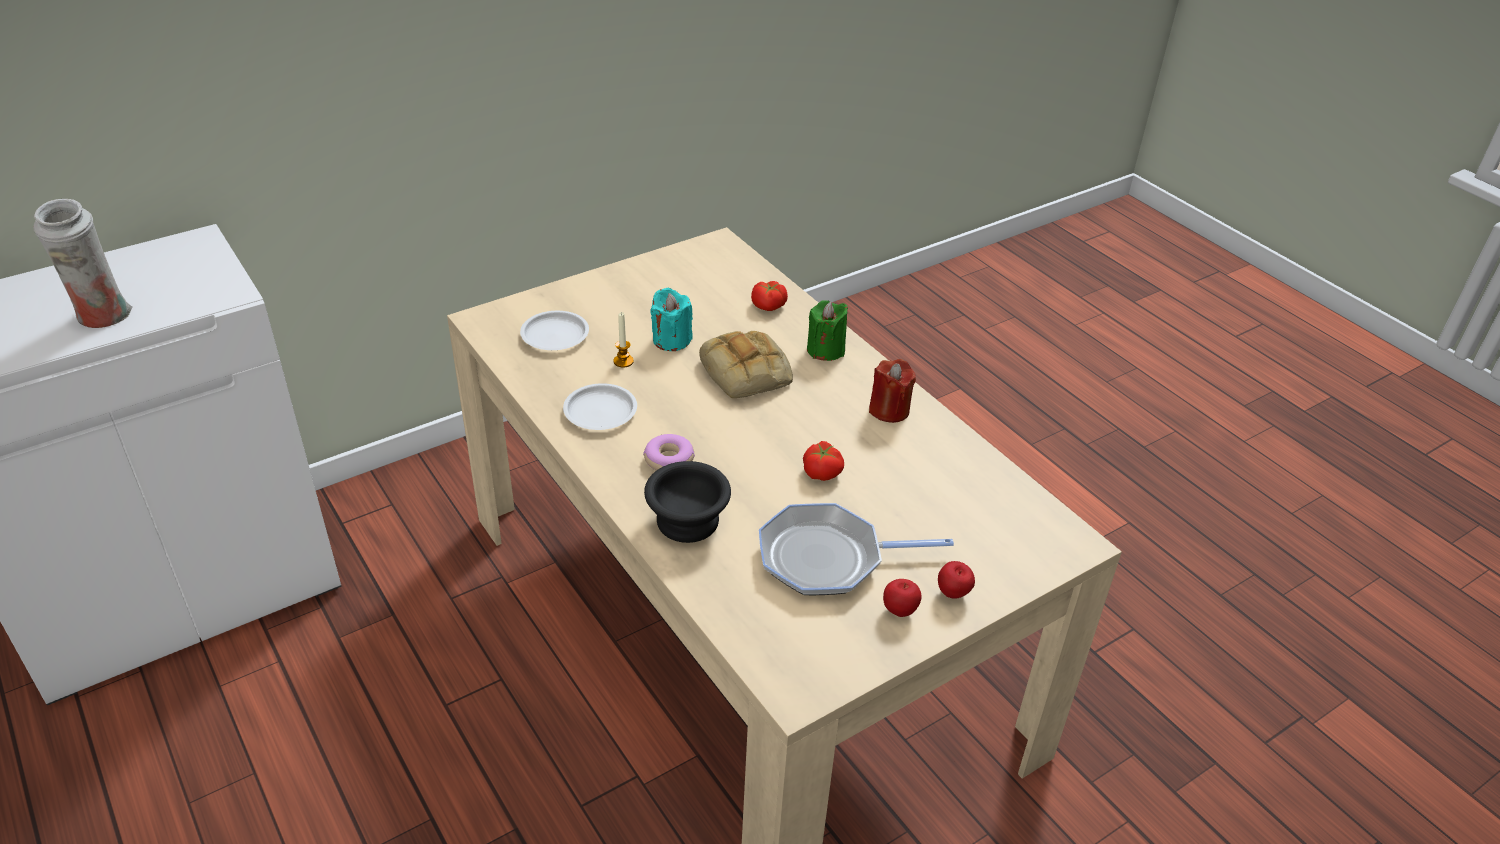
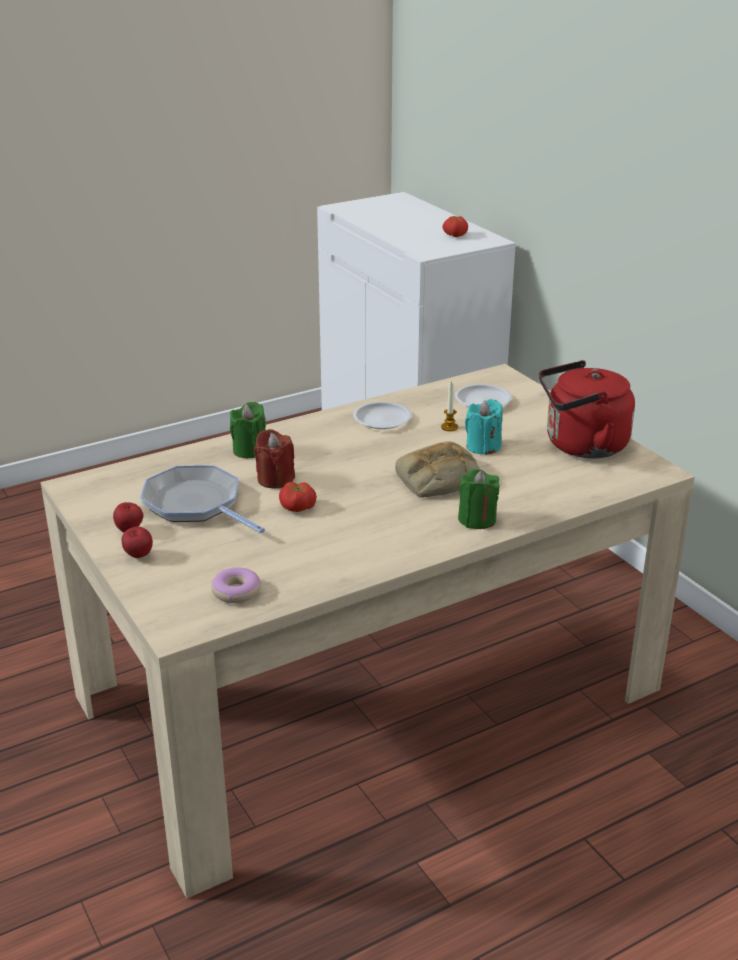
camera: 95 degrees right, 10 degrees down
white vase [34,199,133,328] -> none
donut [643,434,695,471] -> donut moved to [211,567,262,603]
black bowl [644,461,731,543] -> green candle [230,402,266,458]
tomato [751,281,788,311] -> tomato moved to [442,216,468,237]
frying pan [759,503,954,595] -> frying pan turned 45 degrees counterclockwise [140,465,265,533]
red candle [869,359,916,423] -> red candle moved to [254,429,295,488]
none -> red kettle [539,360,635,458]

